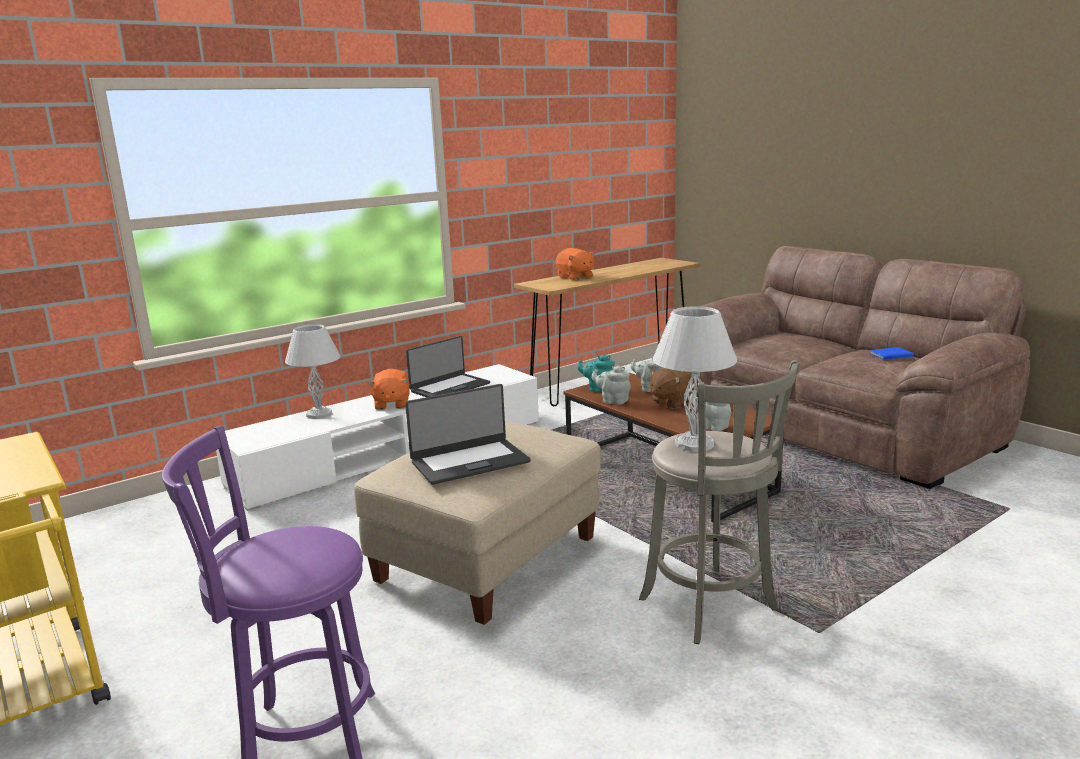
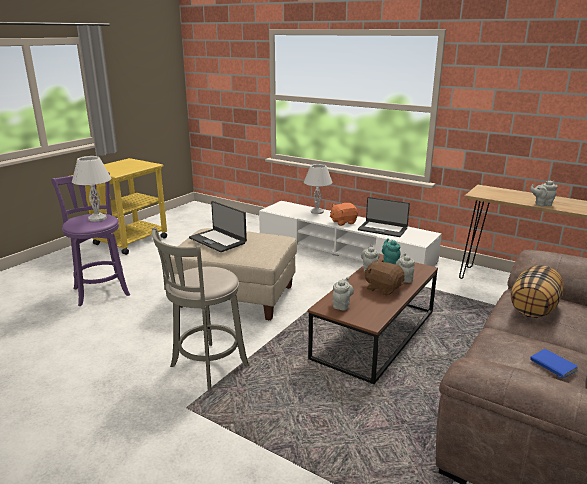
camera: 70 degrees right, 5 degrees up
orange plush toy [556,248,595,280] -> none
white table lamp [653,306,737,452] -> white table lamp moved to [72,156,111,222]
none -> pillow [511,265,564,318]
none -> grey teapot [530,180,558,206]

